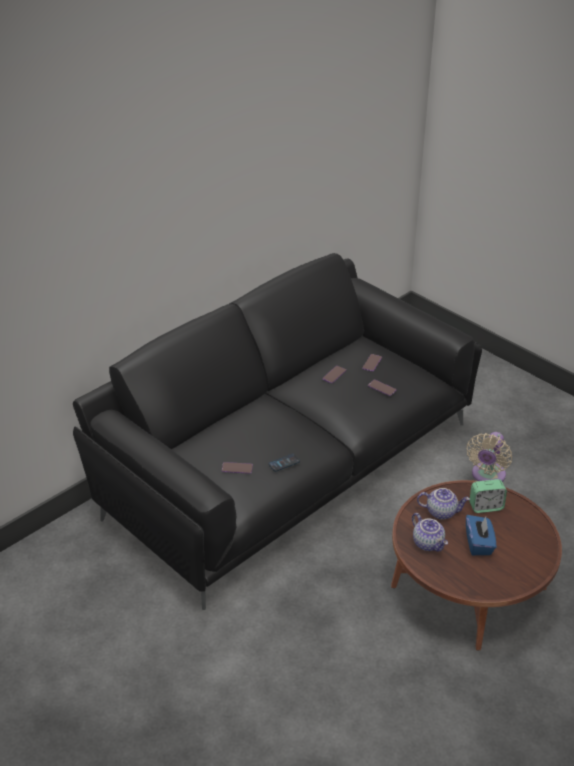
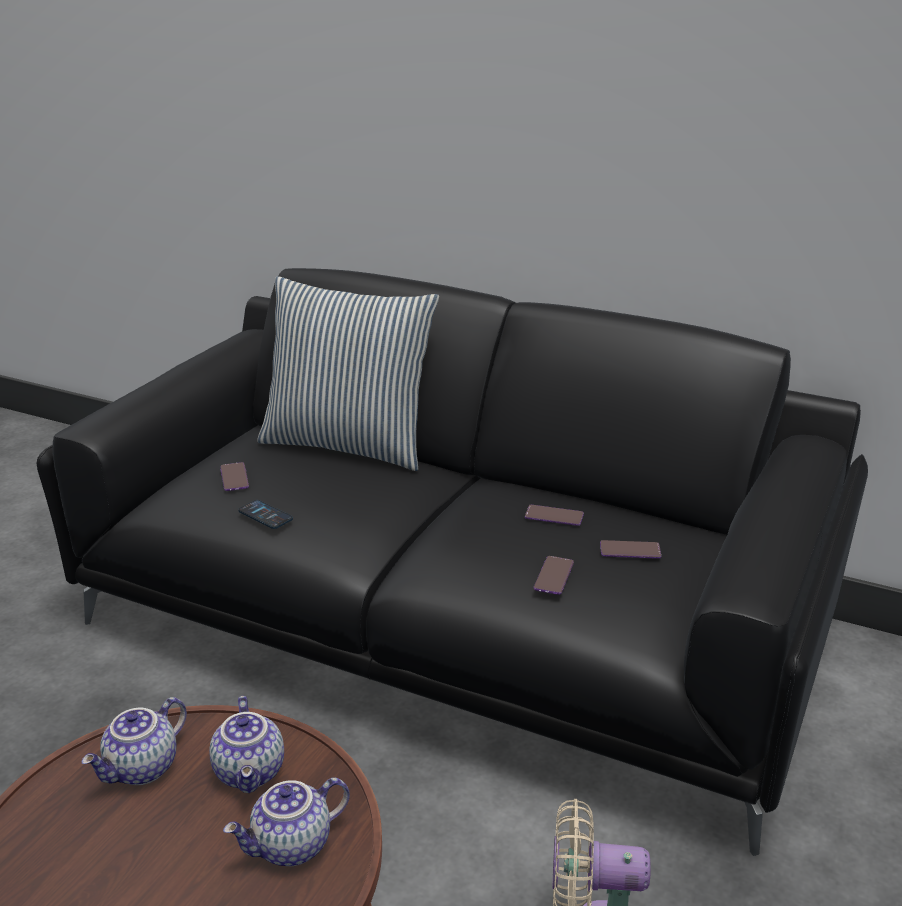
camera: 70 degrees right, 10 degrees down
blue tissue box [466,515,496,555] -> none
alarm clock [469,479,507,513] -> teapot [223,777,350,866]
none -> pillow [257,276,439,471]

